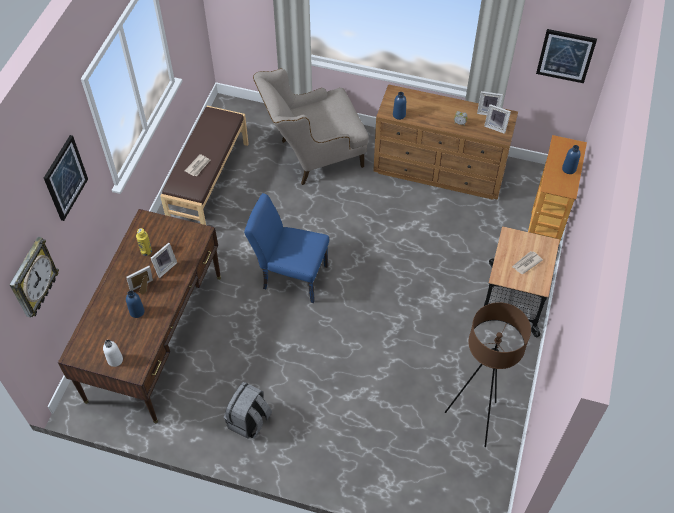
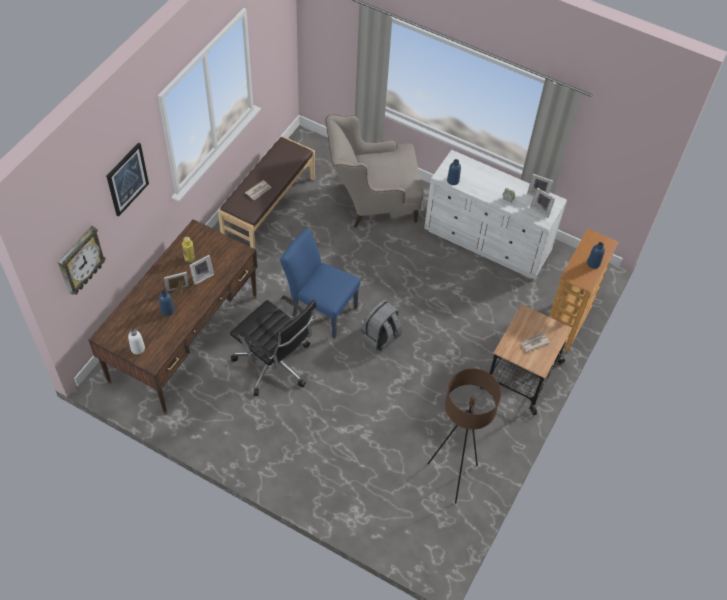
camera: 10 degrees right, 0 degrees up
grey backpack [224,382,272,439] -> grey backpack moved to [361,300,402,351]
brown dresser [373,84,518,200] -> white dresser [424,150,567,279]
picture [536,29,597,83] -> none
none -> black office chair [230,295,316,396]

